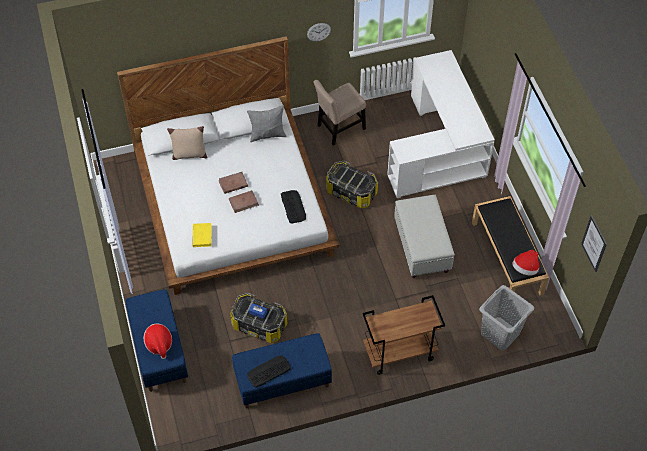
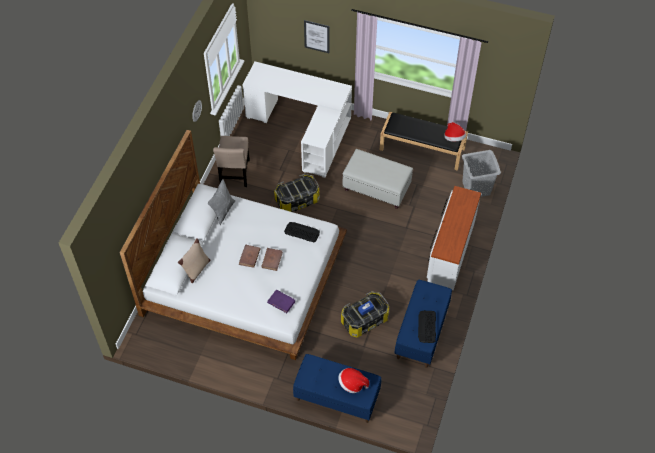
camera: 55 degrees left, 0 degrees up
yellow book [193,223,212,247] -> purple book [267,290,296,313]
brown cart [362,295,445,375] -> white dresser [427,186,481,290]
picture [581,215,607,272] -> picture moved to [304,20,329,53]

